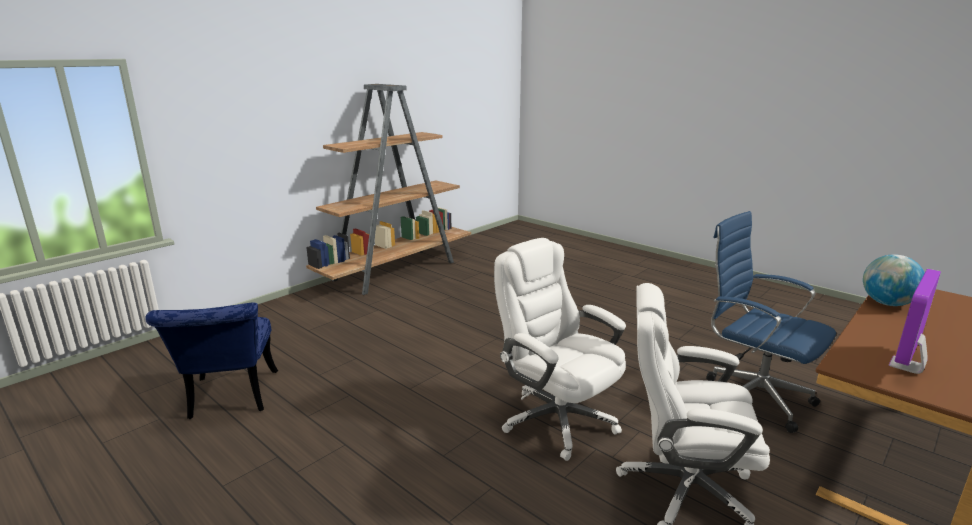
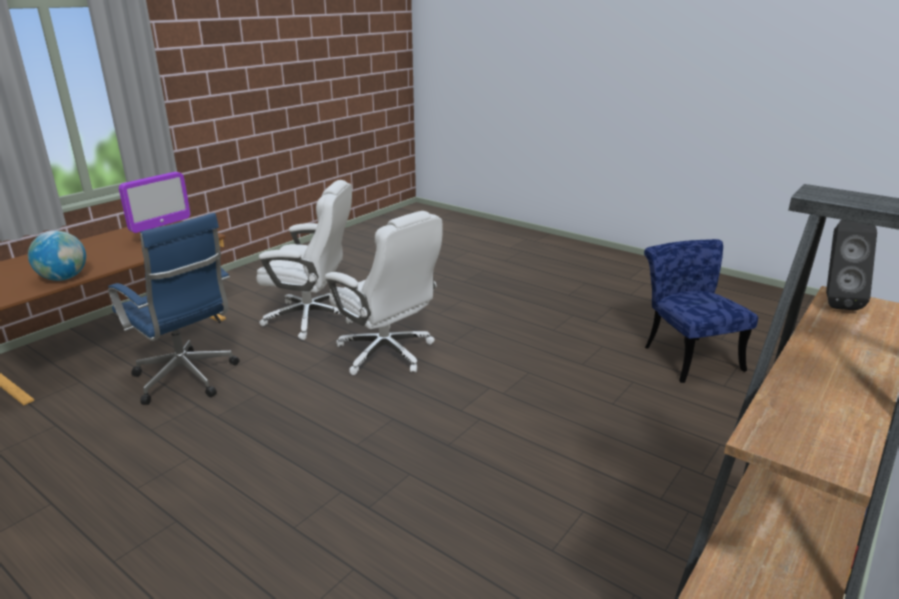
camera: 175 degrees right, 5 degrees up
none -> black speaker [826,220,877,310]

